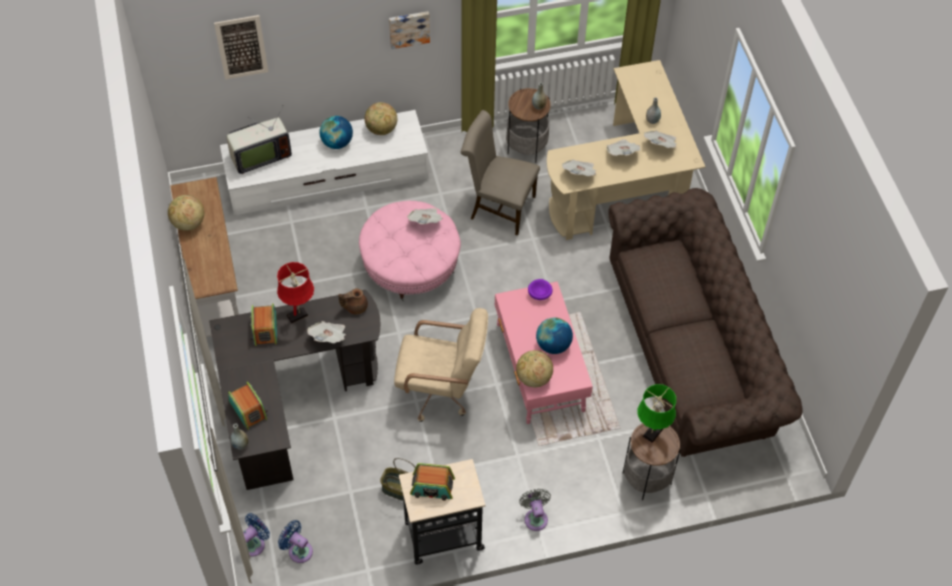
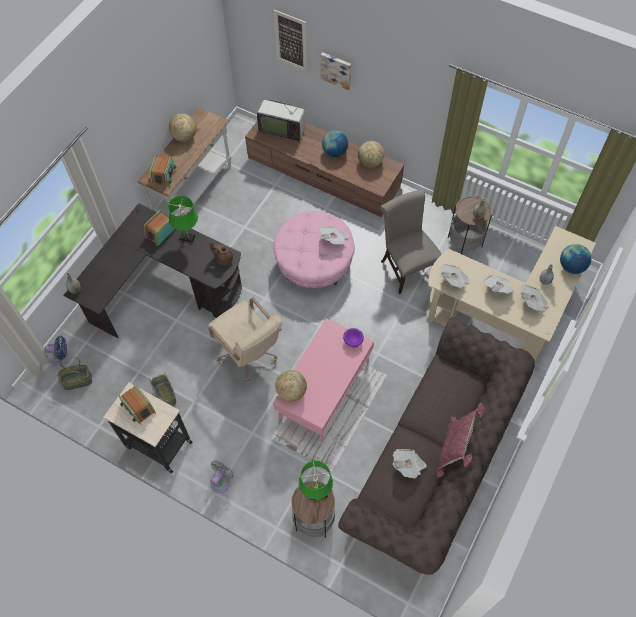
camera: 45 degrees right, 5 degrees up
white tv stand [220,110,428,215] -> brown tv stand [245,122,404,217]
radio [228,382,268,430] -> radio moved to [150,155,176,188]
red table lamp [277,262,314,323] -> green table lamp [167,196,198,243]
blue fan [278,520,313,563] -> basket [58,357,92,390]
newspaper [307,321,346,343] -> newspaper moved to [393,449,427,479]
picture [389,11,430,49] -> picture moved to [321,52,351,90]
globe [536,317,573,354] -> globe moved to [560,244,591,274]
none -> red pillow [436,402,485,478]

